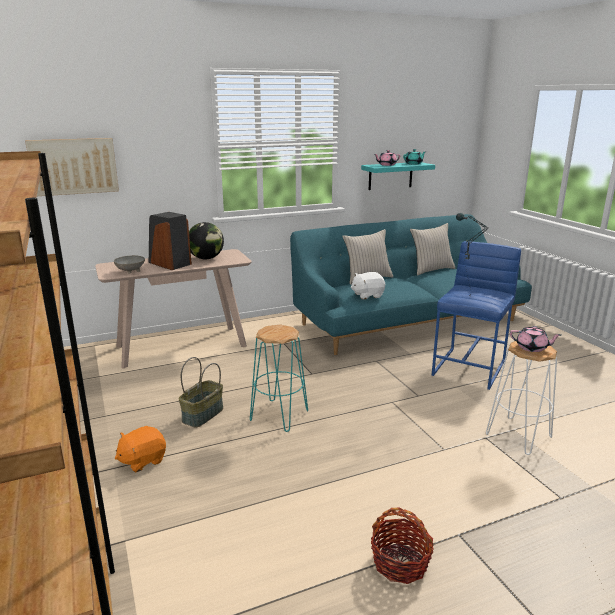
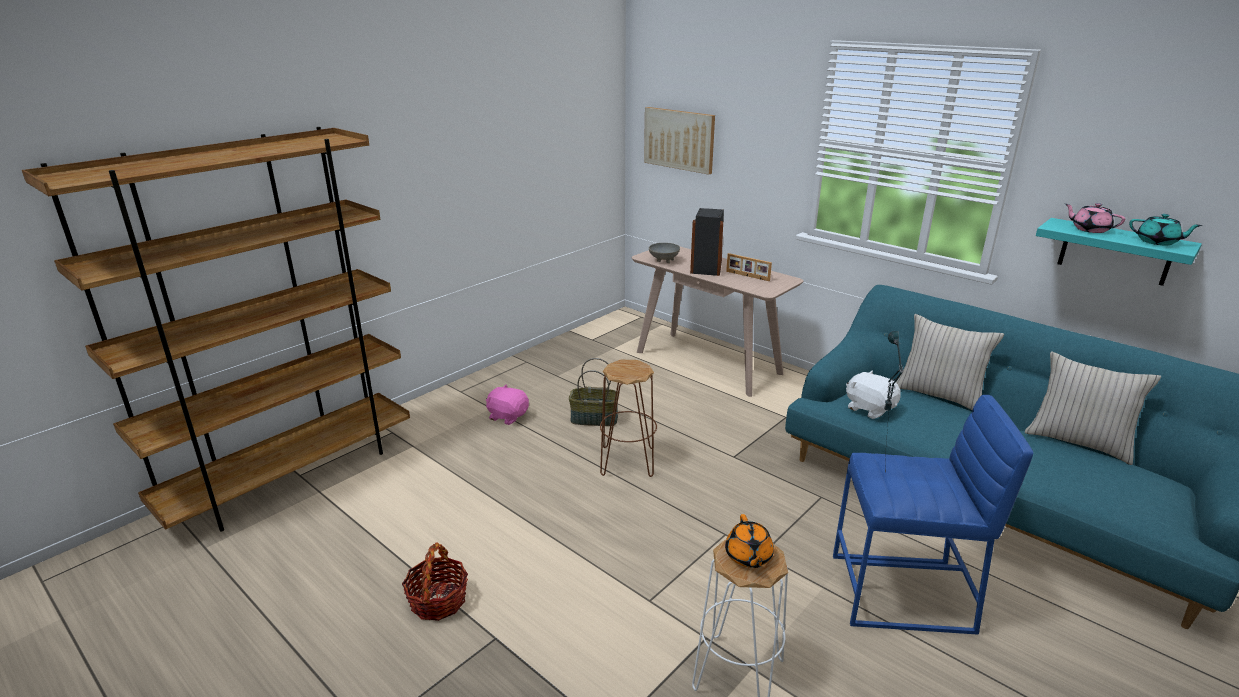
camera: 65 degrees right, 5 degrees up
orange plush toy [115,426,166,472] -> pink plush toy [486,384,529,425]
globe [189,222,224,259] -> picture frame [726,253,772,281]
turquoise stool [250,324,308,432] -> brown stool [600,360,657,477]
pink teapot [510,326,561,352] -> orange teapot [725,514,774,568]

